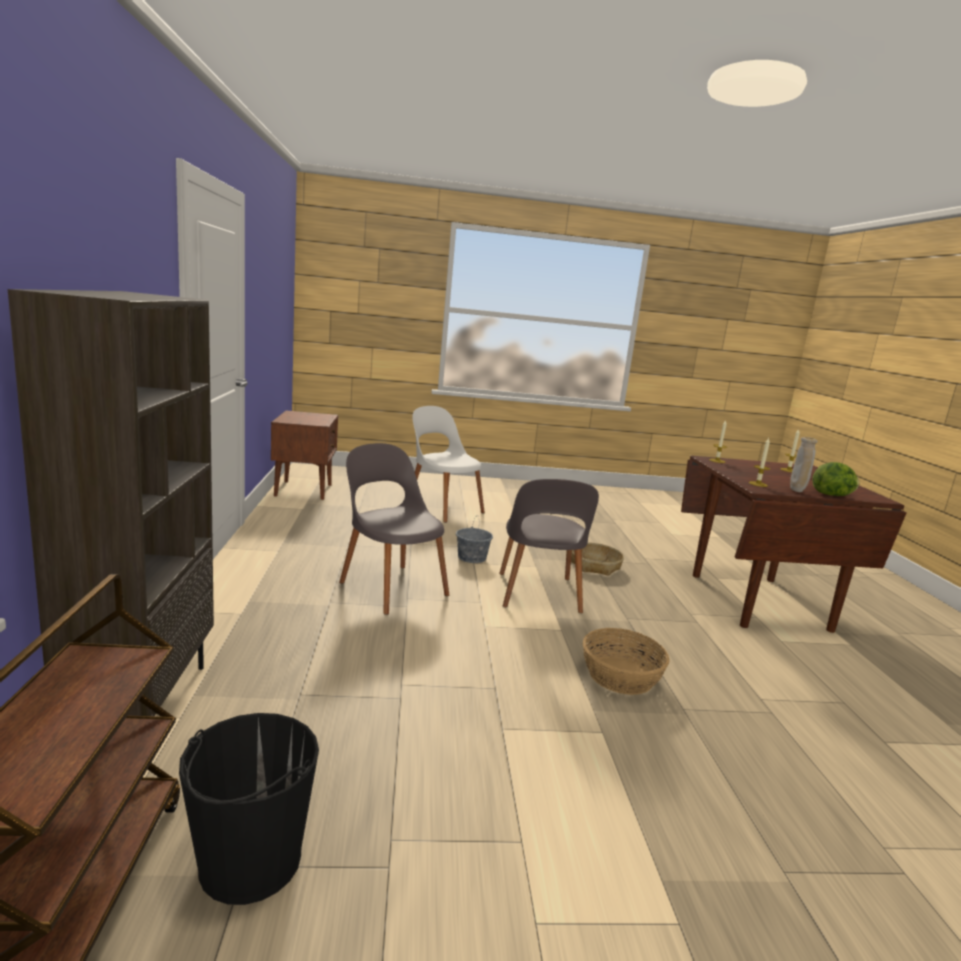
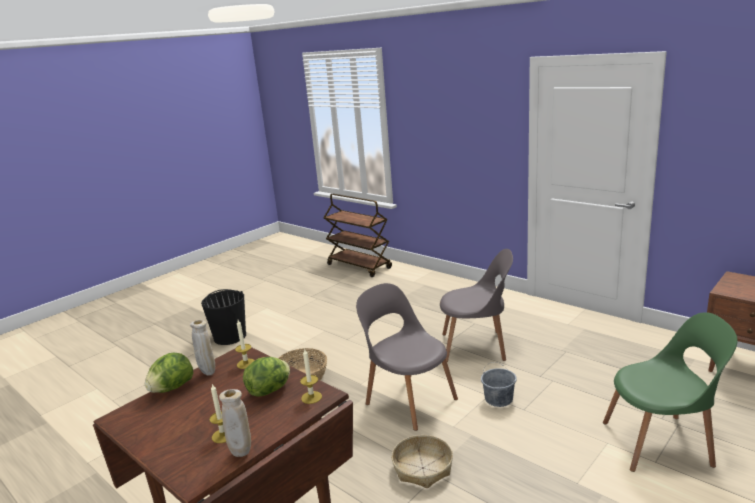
camera: 140 degrees right, 5 degrees up
brown bookcase [8,289,214,716] -> none
black bucket [179,713,319,905] -> black bucket moved to [201,289,246,345]
white chair [412,406,485,523] -> green chair [603,312,737,472]
none -> beige vase [219,389,251,457]
none -> lettuce [243,357,290,397]

